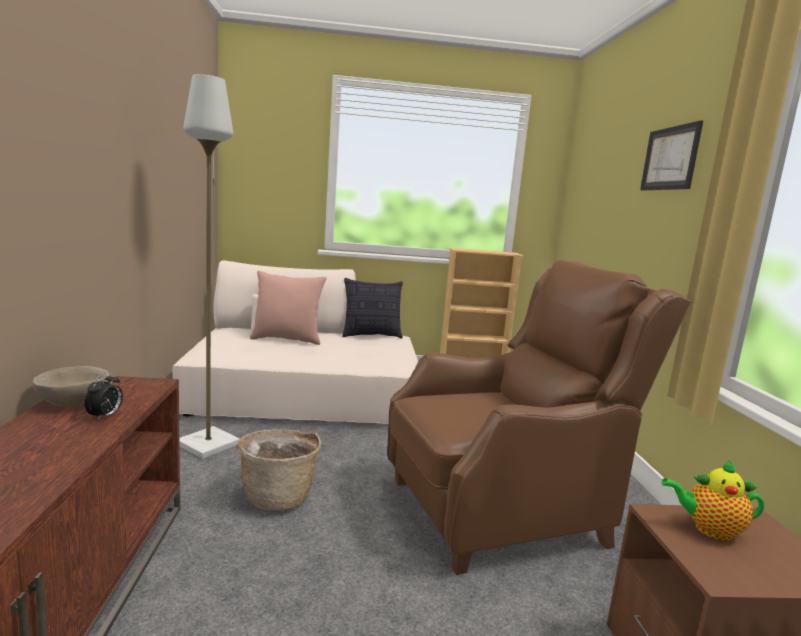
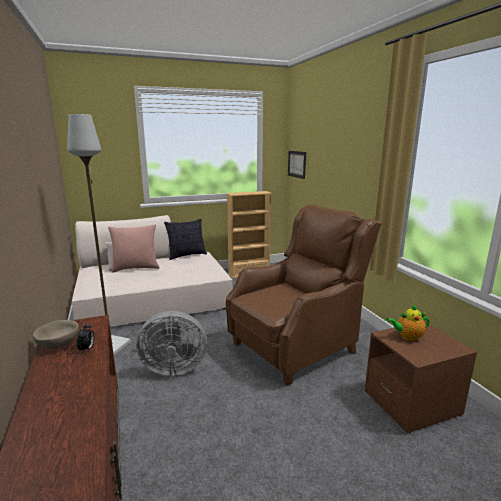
camera: 15 degrees left, 5 degrees up
basket [237,429,321,511] -> grey fan [136,311,207,376]
picture [640,120,703,190] -> picture moved to [288,151,306,179]

